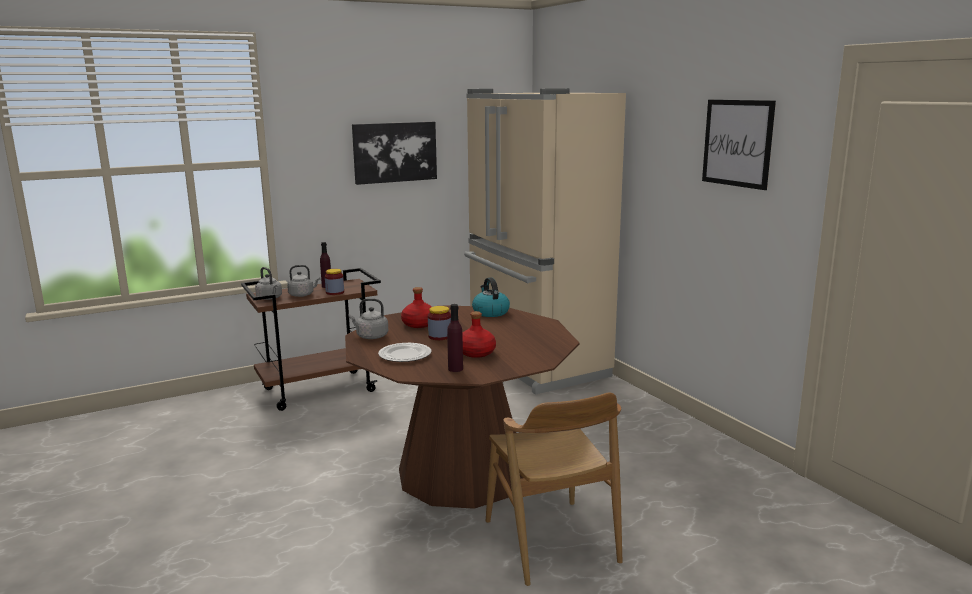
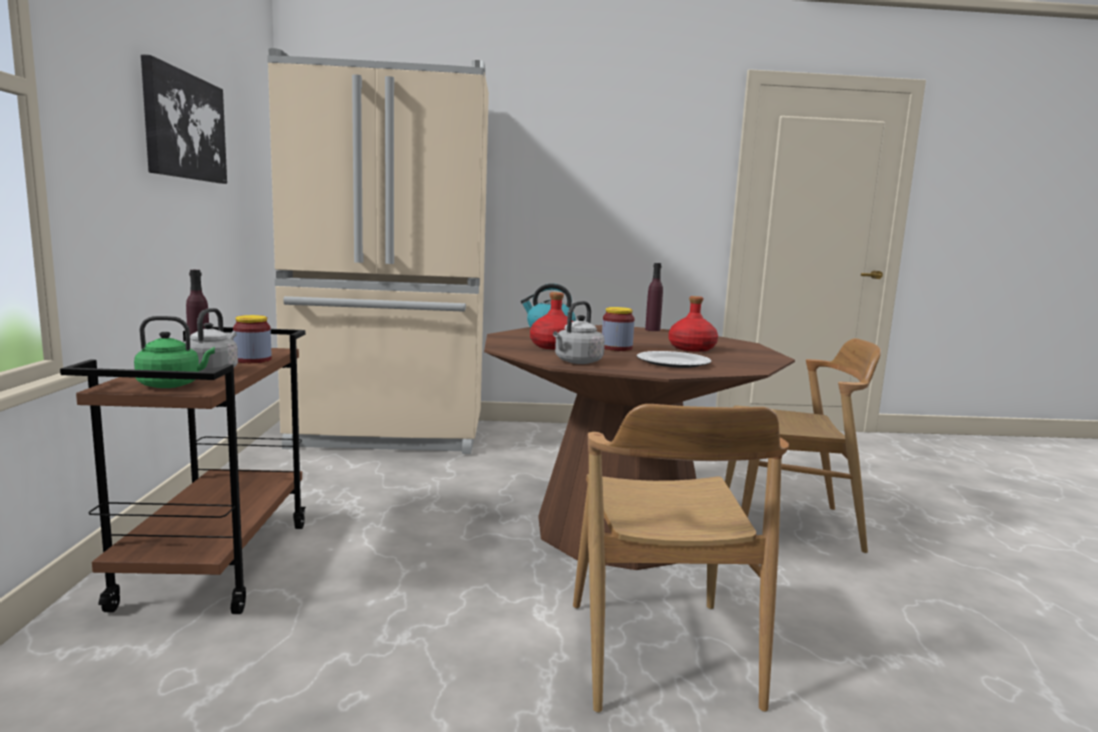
camera: 65 degrees left, 5 degrees down
grey kettle [255,267,282,300] -> green kettle [134,316,215,388]
purple bottle [447,304,463,372] -> purple bottle moved to [645,263,663,331]
picture [702,100,776,190] -> none
none -> brown chair [573,404,789,713]

